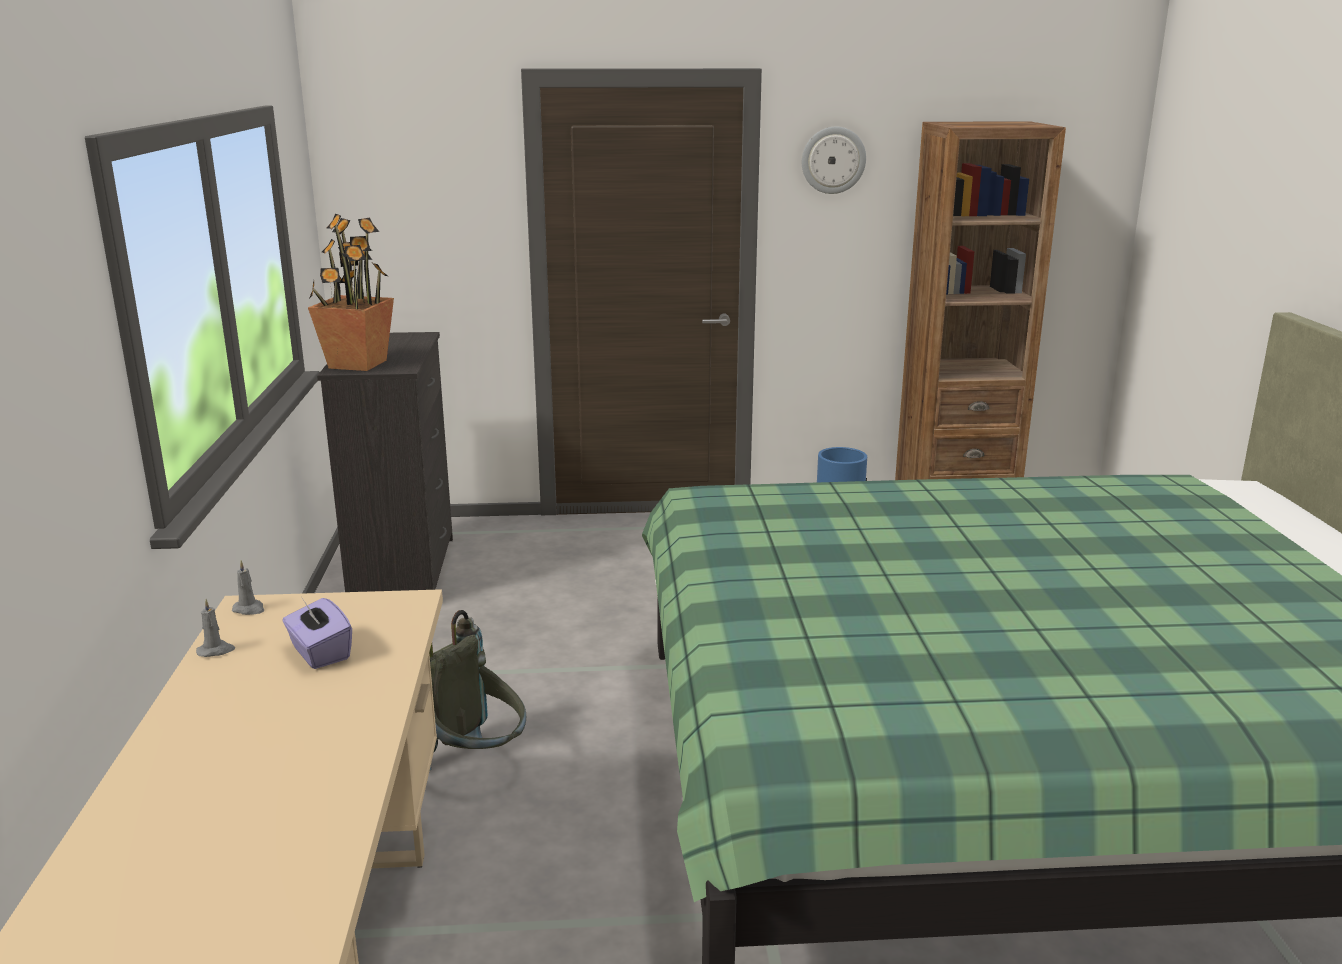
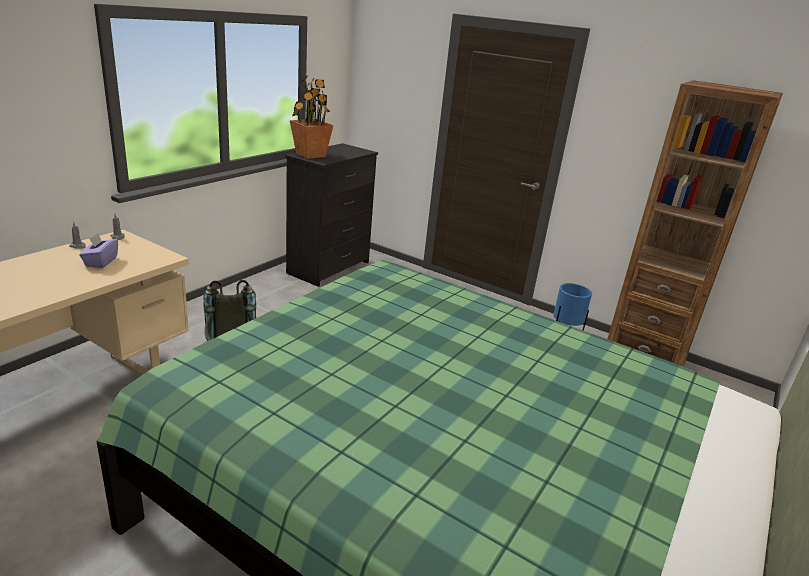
camera: 35 degrees right, 5 degrees up
wall clock [802,127,866,194] -> none

